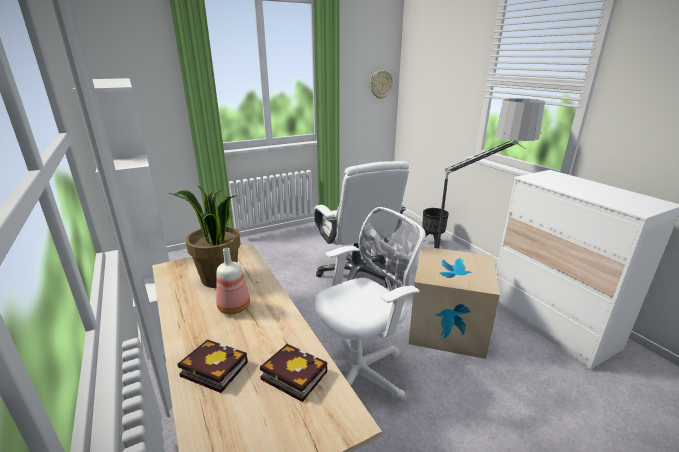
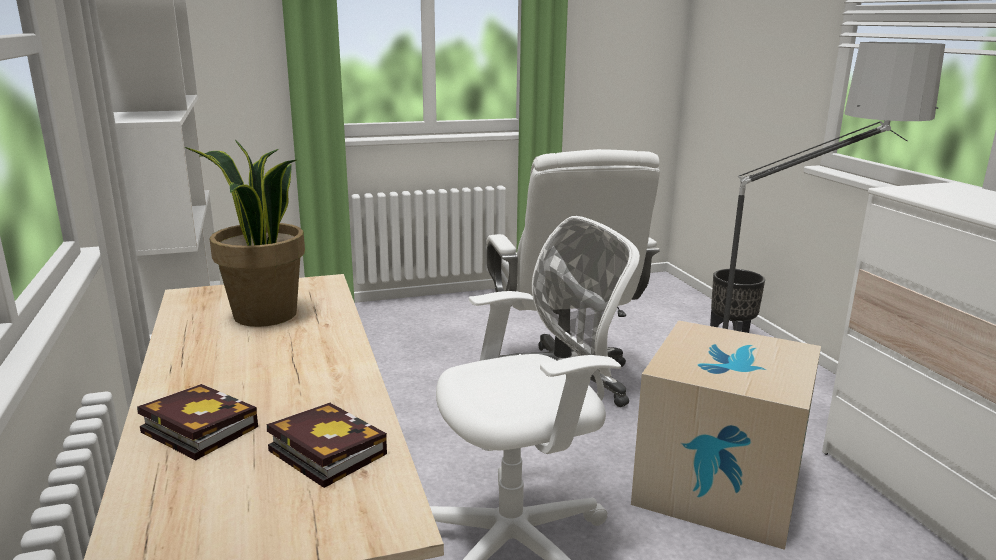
camera: 10 degrees right, 5 degrees down
bottle [216,248,250,314] -> none
wall clock [370,70,393,99] -> none

